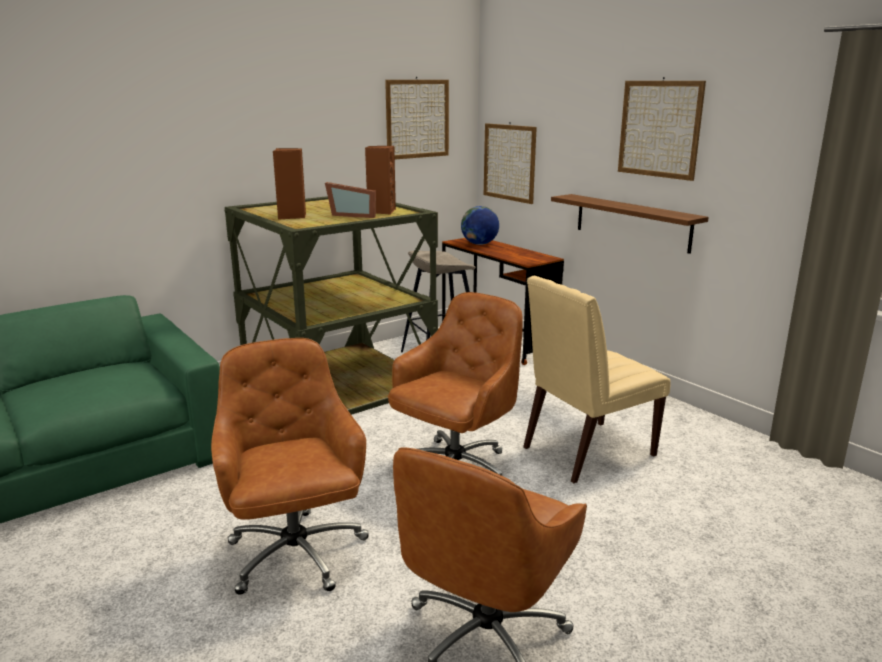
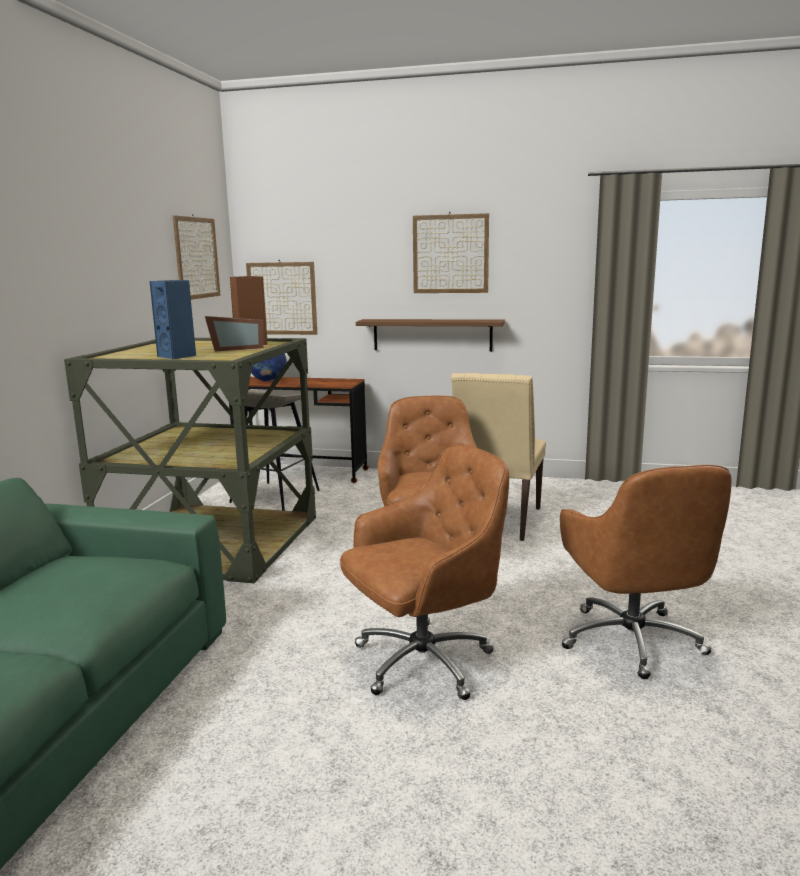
camera: 40 degrees left, 5 degrees down
brown office chair [211,338,369,595] -> brown office chair turned 120 degrees clockwise [340,444,509,700]
brown speaker [273,148,306,219] -> blue speaker [150,280,196,360]

